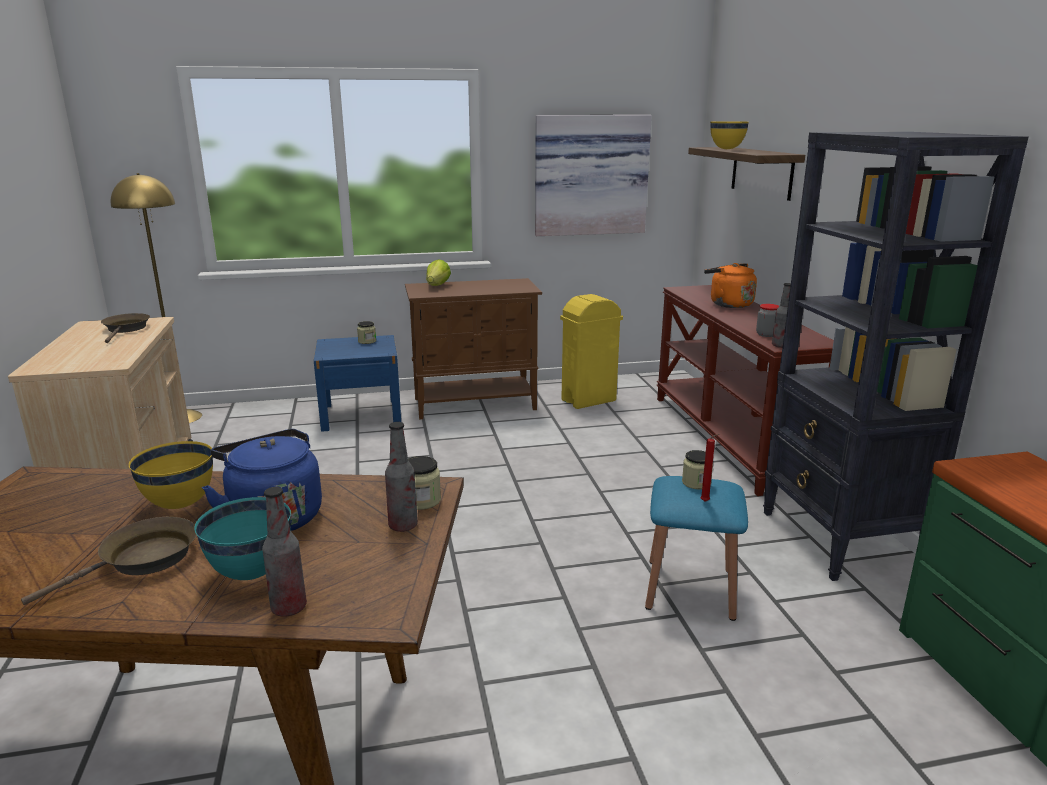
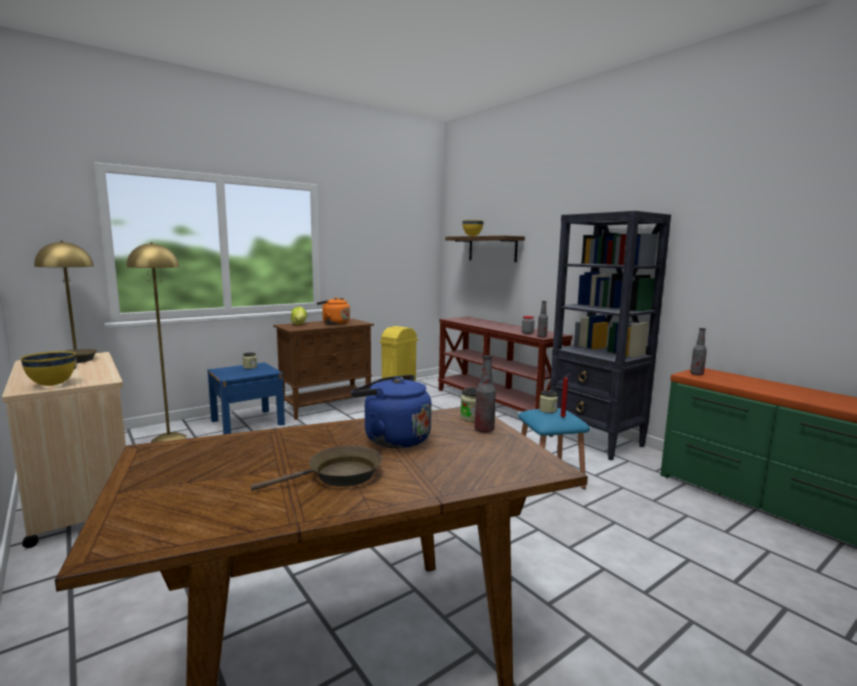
camera: 25 degrees left, 10 degrees down
brown frying pan [21,517,196,605] -> brown frying pan turned 45 degrees clockwise [251,445,382,491]
yellow bowl [129,441,213,509] -> yellow bowl moved to [20,351,76,386]
turquoise bowl [194,497,291,580] -> none
bottle [262,487,307,617] -> bottle moved to [690,328,707,375]
picture [535,115,652,236] -> none
orange kettle [704,263,757,308] -> orange kettle moved to [317,297,350,325]
none -> yellow floor lamp [127,242,187,443]

